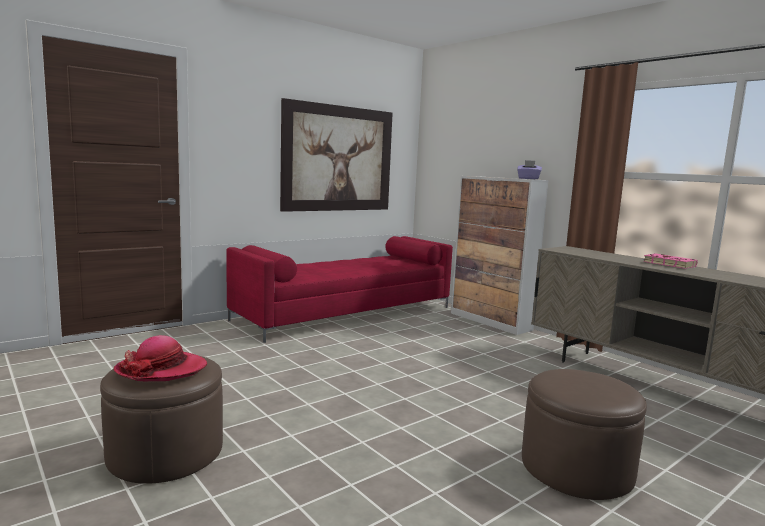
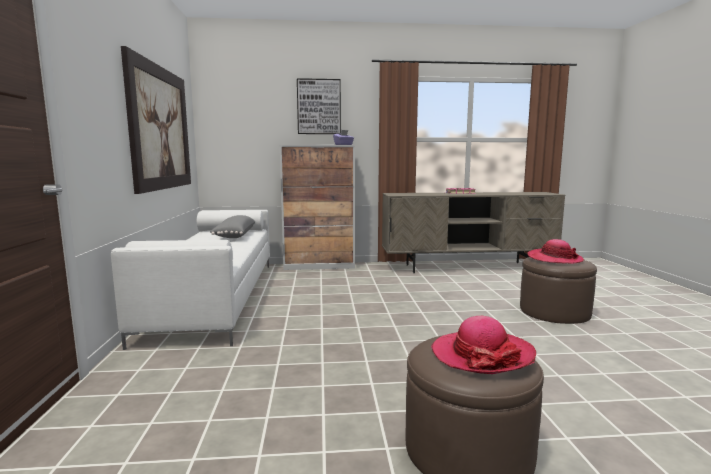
camera: 55 degrees left, 0 degrees up
red sofa [226,236,453,343] -> white sofa [111,210,270,350]
none -> grey pillow [210,215,255,238]
none -> picture [297,78,341,134]
none -> hat [527,239,584,264]

